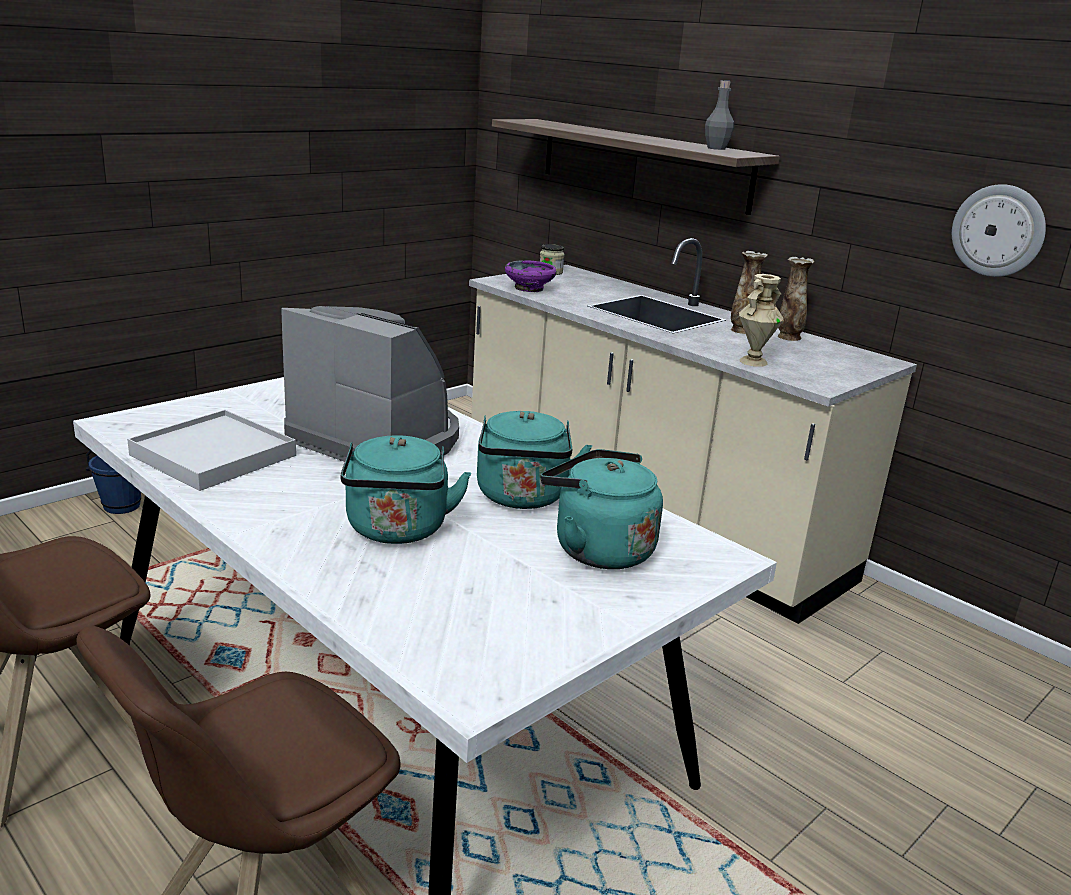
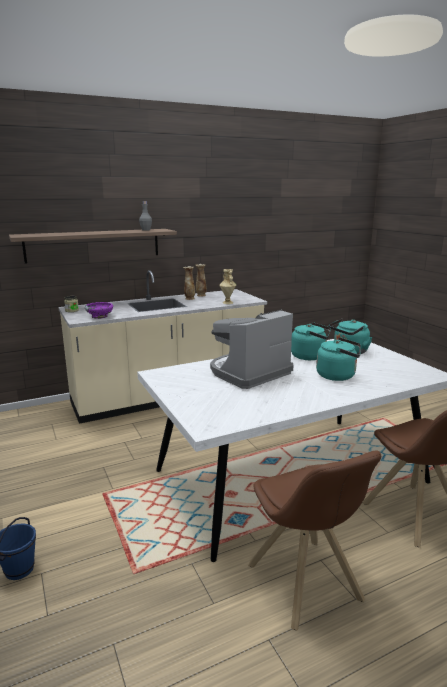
camera: 70 degrees left, 5 degrees down
white tray [127,410,296,491] -> none
wall clock [952,184,1046,277] -> none

